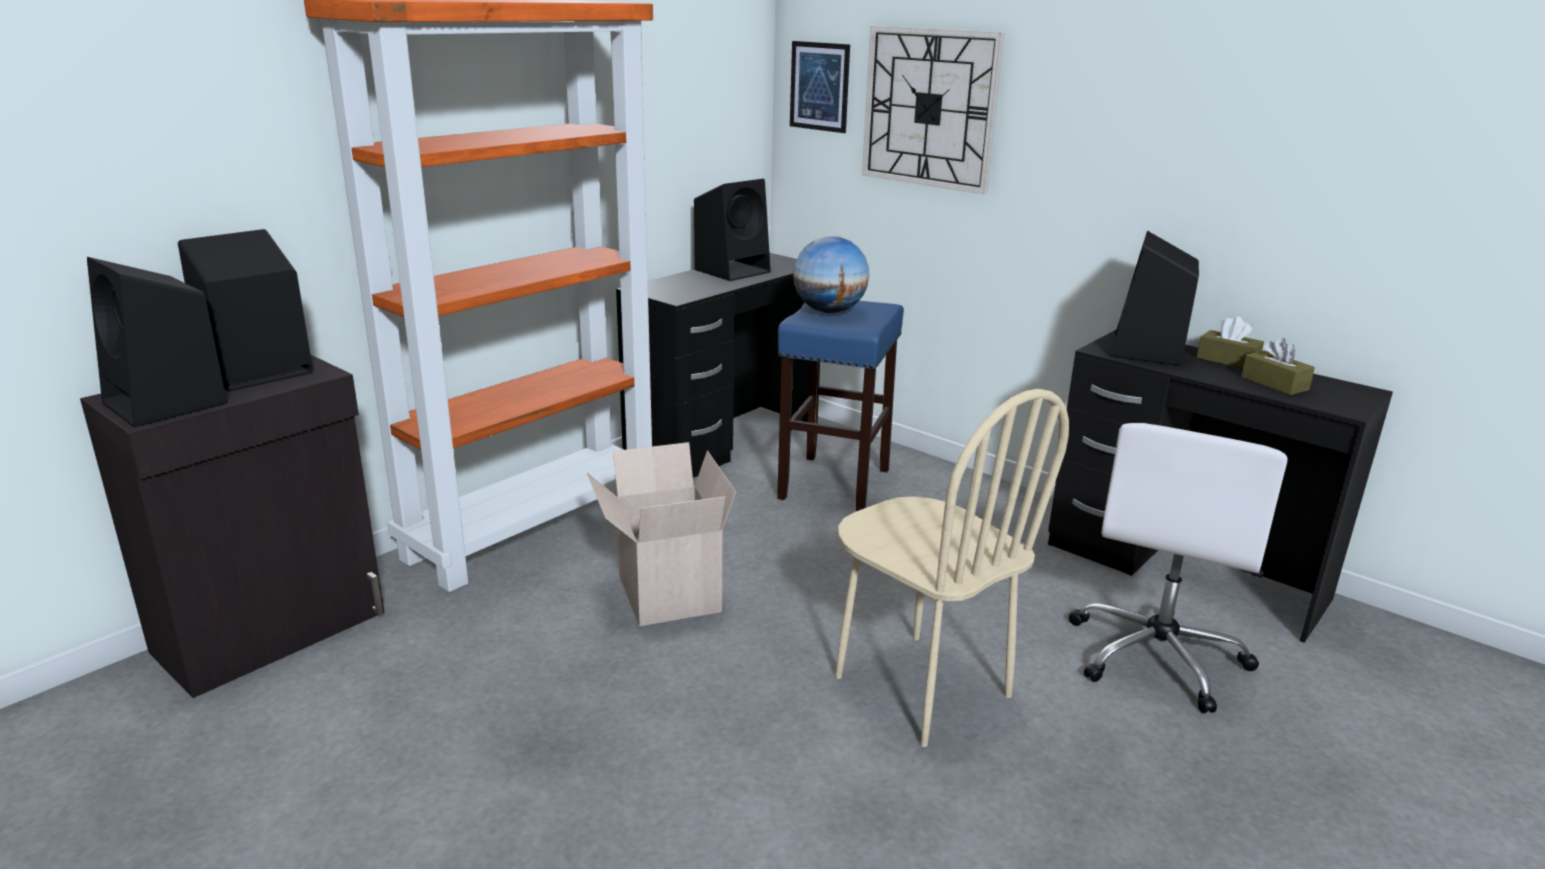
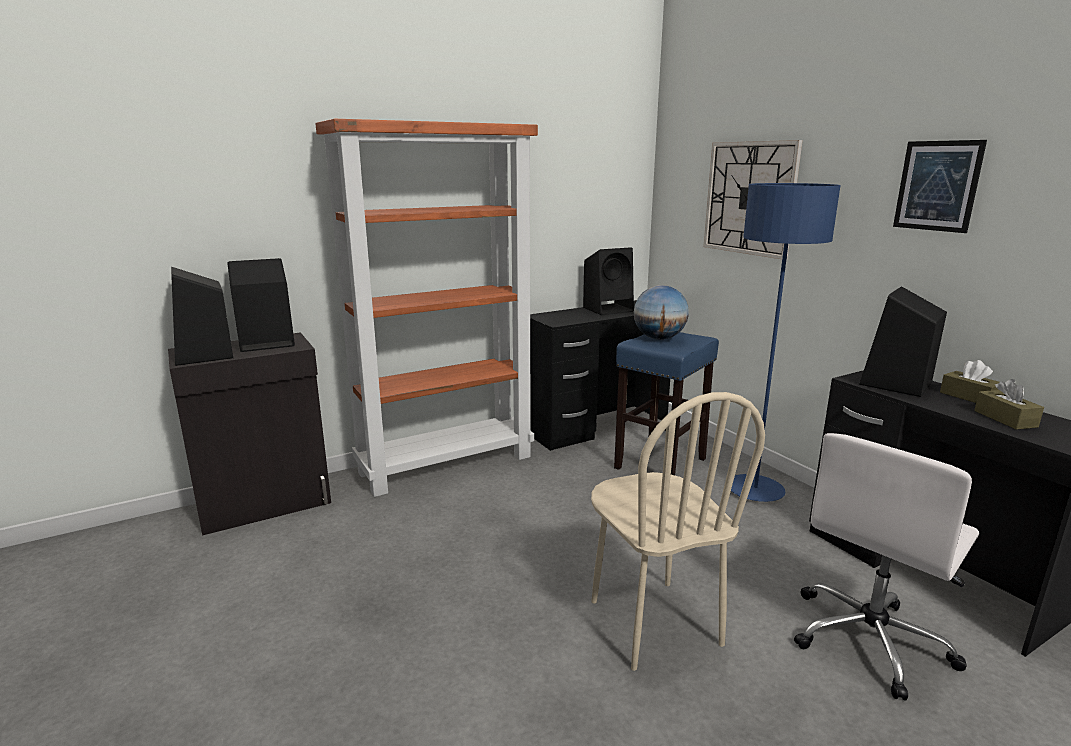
camera: 20 degrees right, 5 degrees down
cardboard box [587,442,736,626] -> none
picture [790,41,850,133] -> picture moved to [893,140,987,233]
none -> blue floor lamp [731,183,841,502]

